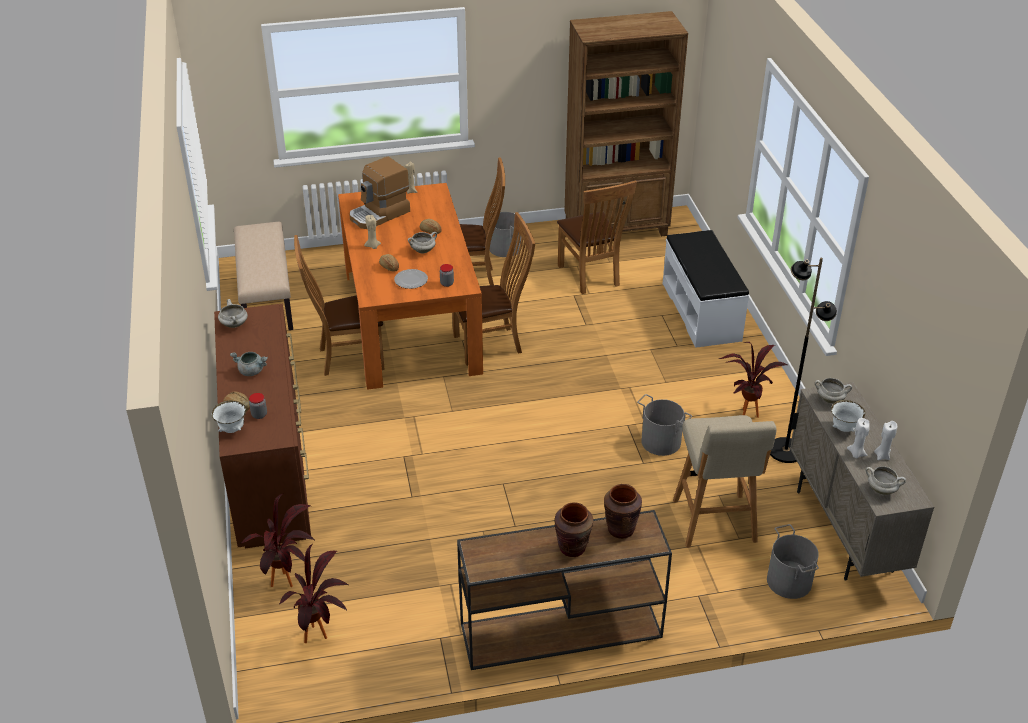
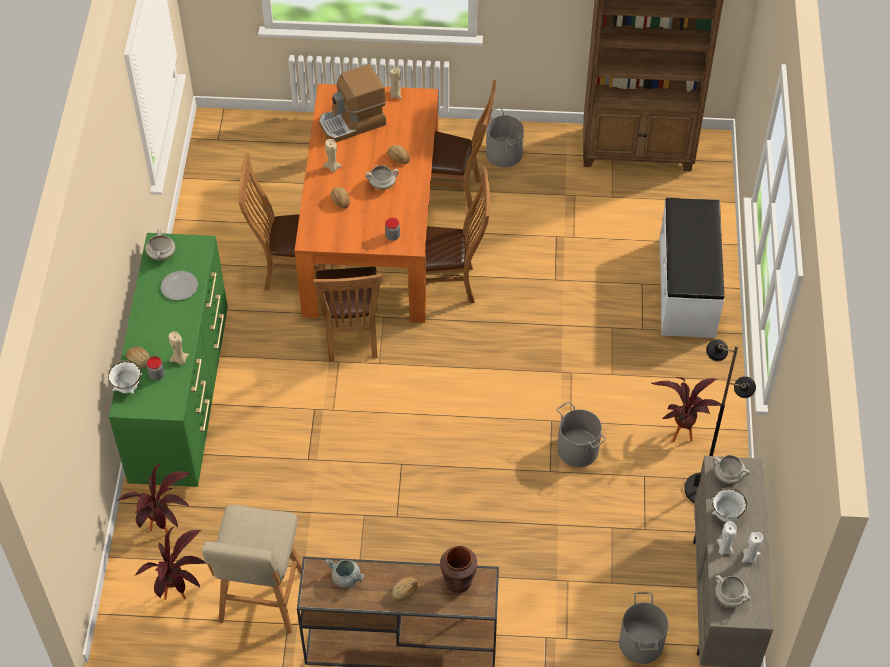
camera: 15 degrees right, 15 degrees up
brown dresser [214,304,311,549] -> green dresser [109,233,228,487]
grey cooking pot [230,352,268,376] -> grey cooking pot moved to [325,559,364,588]
beige bench [234,222,293,330] -> none
plate [394,269,428,289] -> plate moved to [161,271,198,300]
brown vase [555,502,593,557] -> bread [392,576,418,601]
brown chair [557,181,637,294] -> brown chair moved to [313,267,381,362]
beige stool [673,415,777,548] -> beige stool moved to [202,504,302,634]
none -> beige candle [169,331,189,365]

